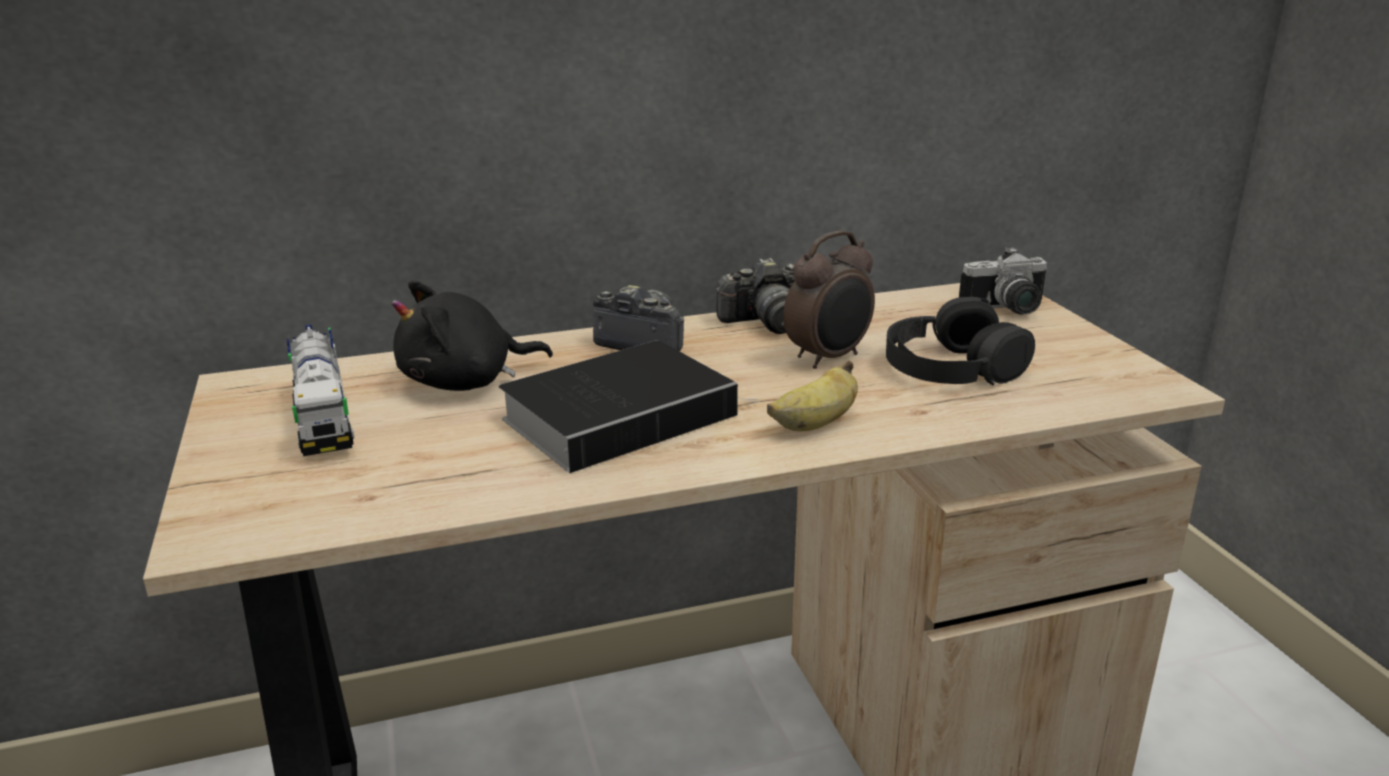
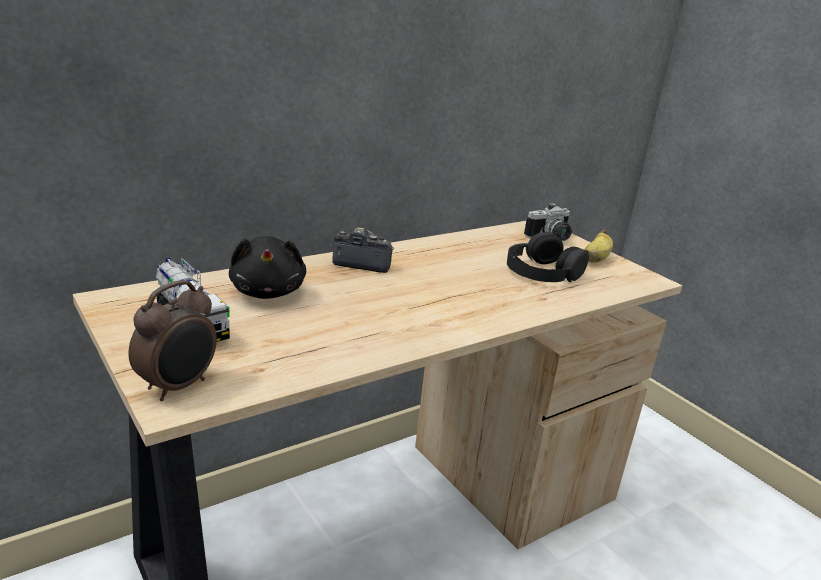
camera: 20 degrees left, 0 degrees up
black plush toy [392,280,553,391] -> black plush toy turned 60 degrees counterclockwise [229,236,306,299]
book [499,341,760,473] -> none
camera [716,258,795,334] -> none
banana [767,361,858,431] -> banana moved to [584,230,613,263]
alarm clock [783,230,875,369] -> alarm clock moved to [128,280,217,401]

